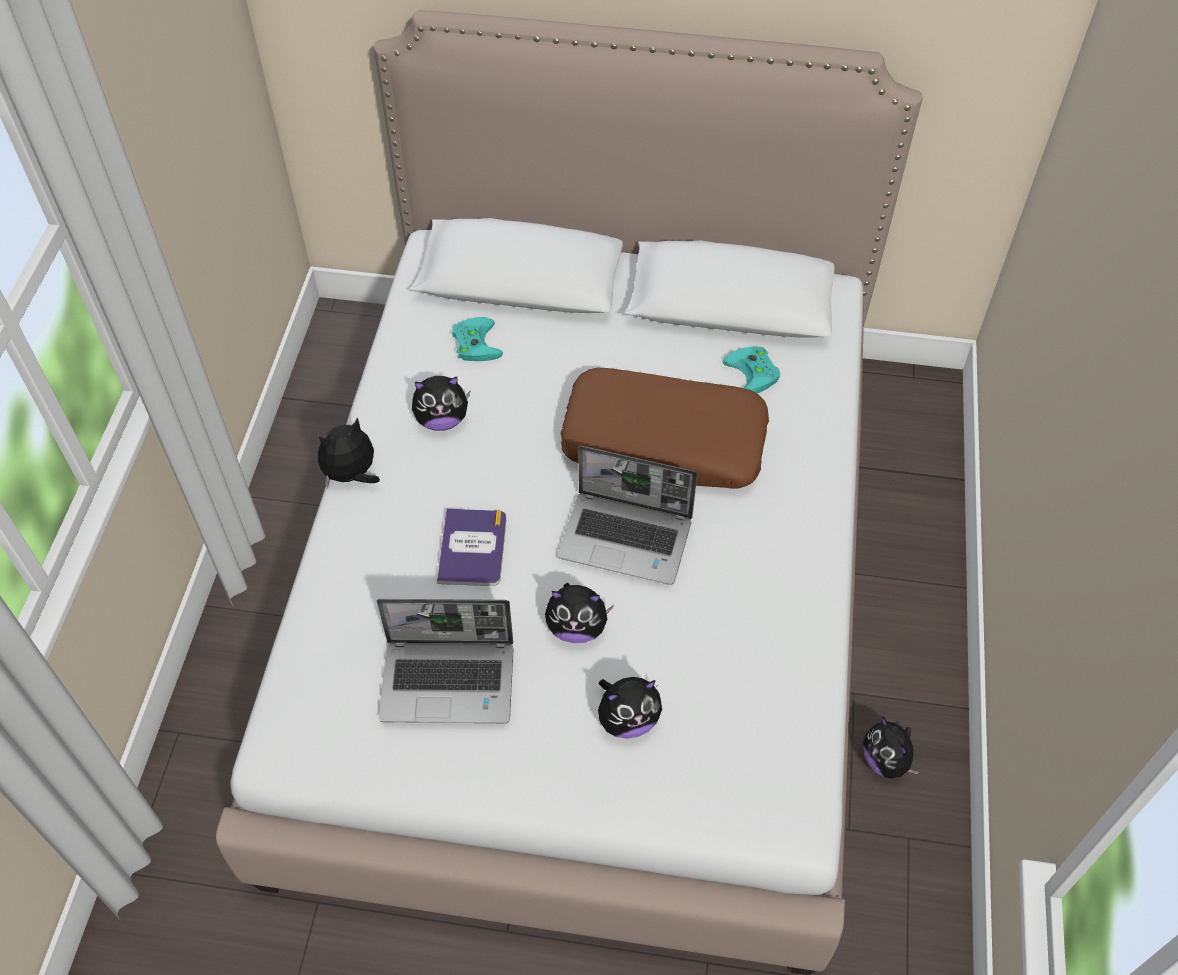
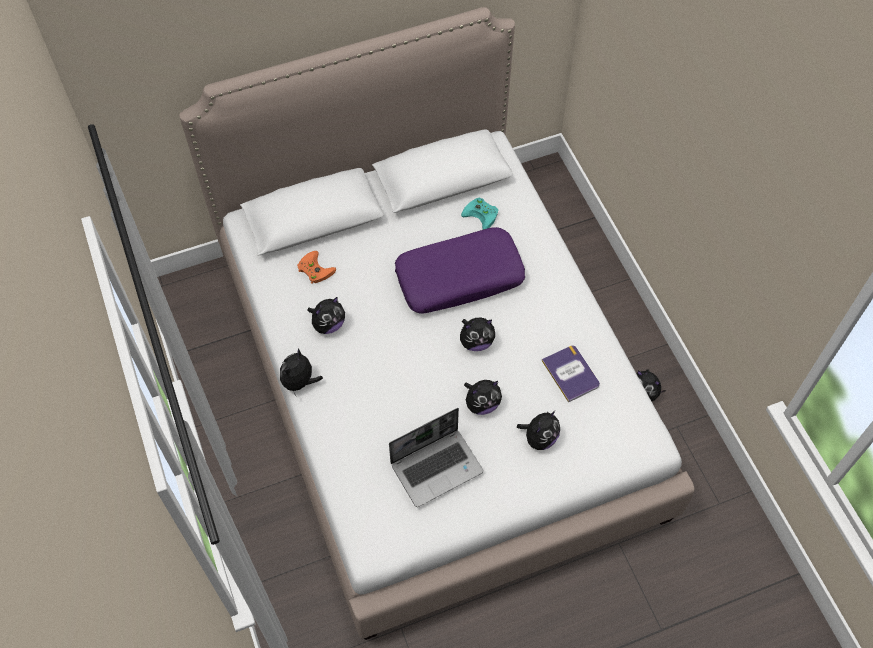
camera: 30 degrees left, 5 degrees up
book [437,509,506,586] -> book moved to [542,345,600,402]
turquoise game controller [452,317,503,361] -> orange game controller [297,251,336,284]
laptop [557,446,697,585] -> plush toy [460,317,495,351]
brown pillow [561,368,769,489] -> purple pillow [395,227,525,314]

